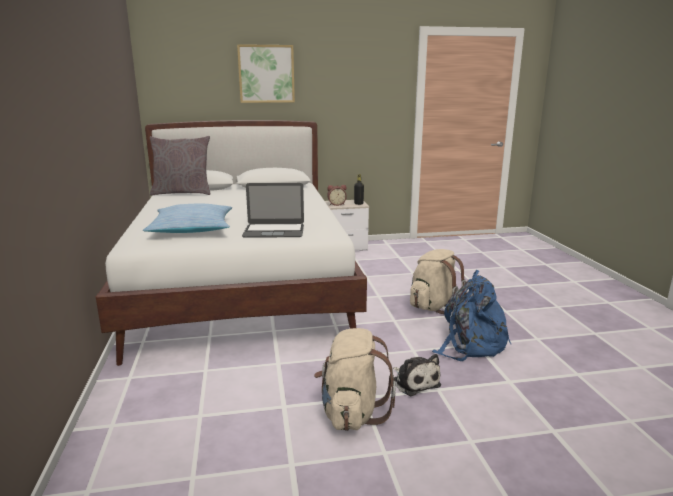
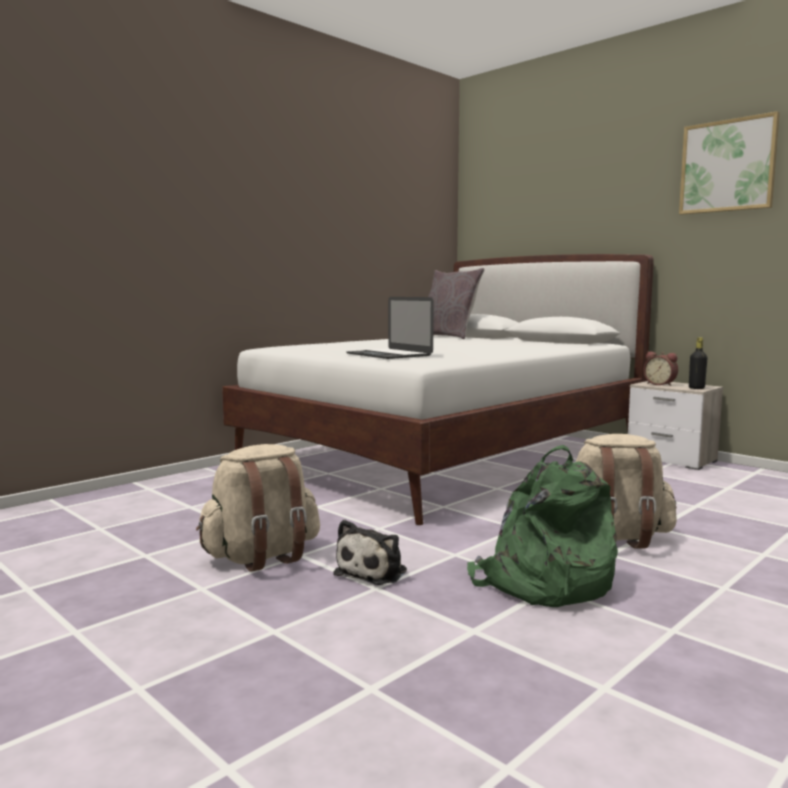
camera: 55 degrees right, 10 degrees down
pillow [143,204,232,233] -> none
picture [237,44,295,103] -> picture moved to [679,111,780,215]
blue backpack [432,270,511,361] -> green backpack [467,445,618,607]

